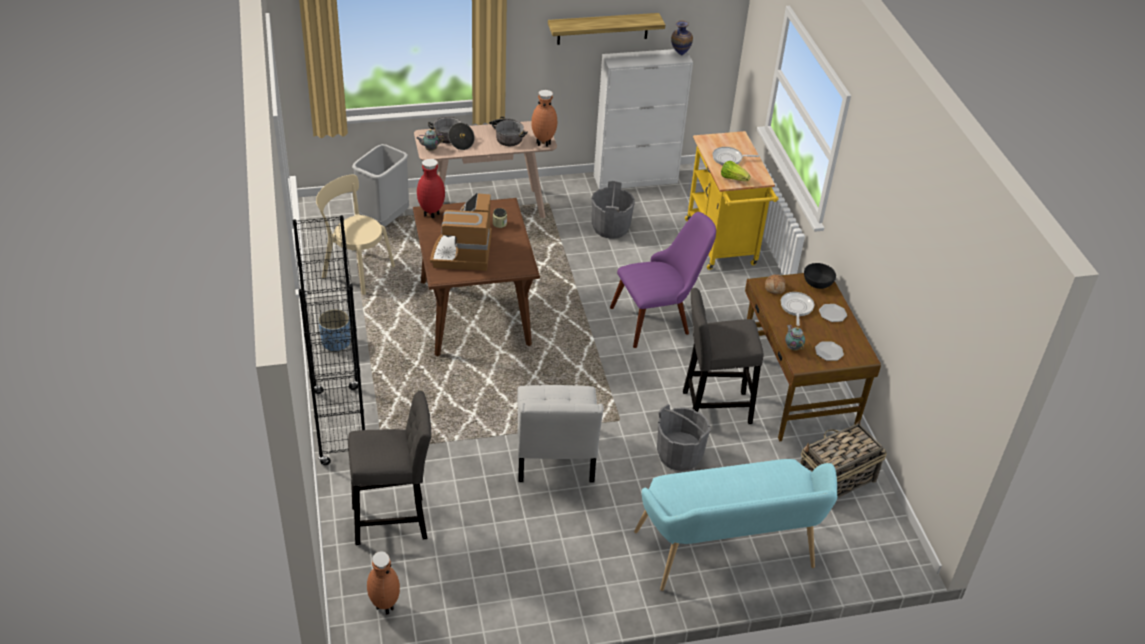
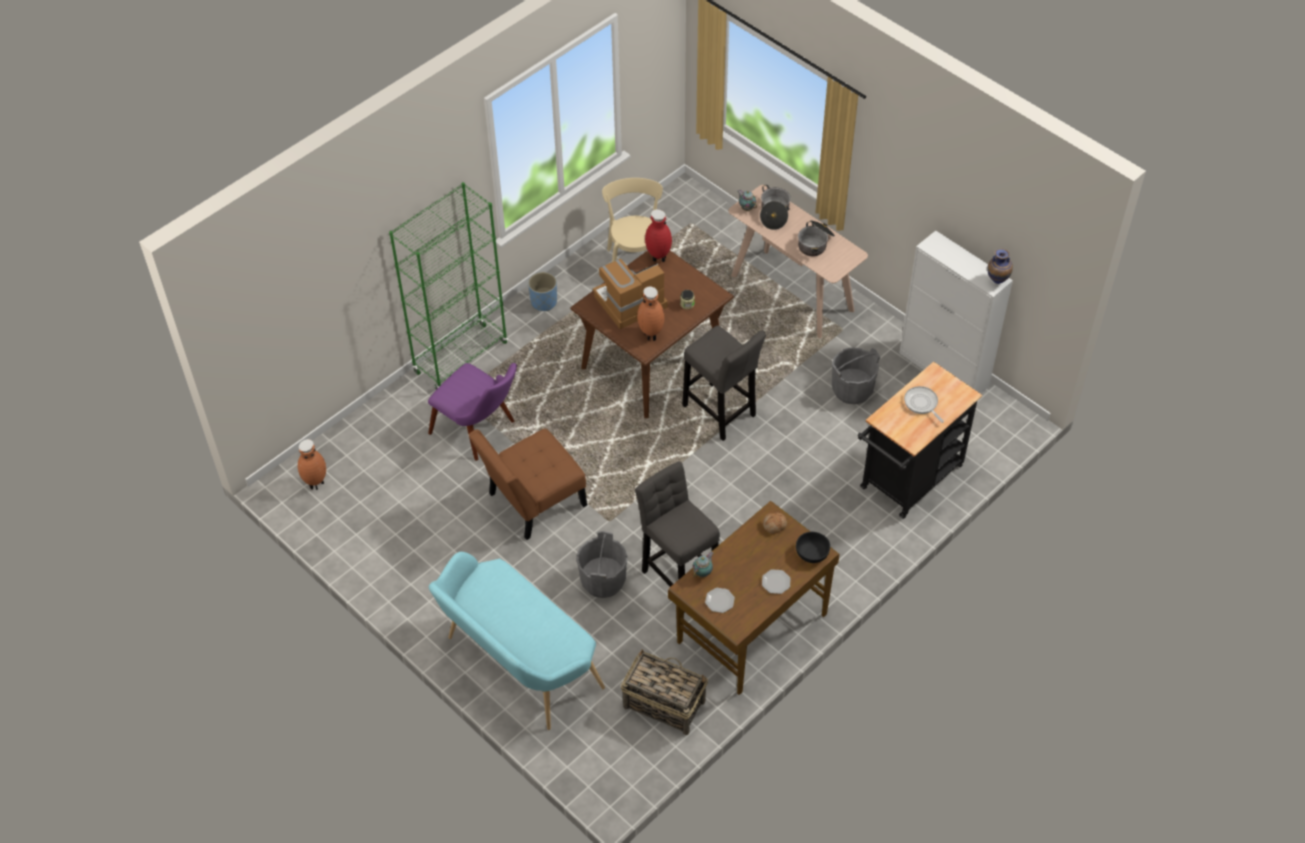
camera: 60 degrees right, 10 degrees up
black bookcase [293,215,365,465] -> green bookcase [389,182,508,390]
grey stool [348,391,431,545] -> grey stool moved to [682,325,766,441]
grey trash can [352,144,409,227] -> none
white chair [517,385,603,483] -> brown chair [469,428,587,540]
brown vase [531,90,557,147] -> brown vase moved to [637,287,664,341]
shelf [548,13,665,45] -> none
purple chair [610,212,716,348] -> purple chair moved to [428,363,517,461]
yellow cart [685,131,779,270] -> black cart [858,362,982,519]
lettuce [721,161,750,181] -> none
frying pan [781,292,814,326] -> none

